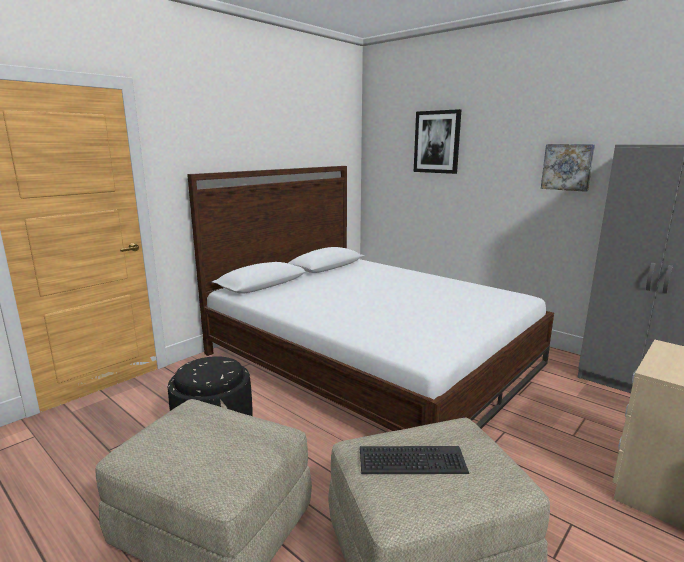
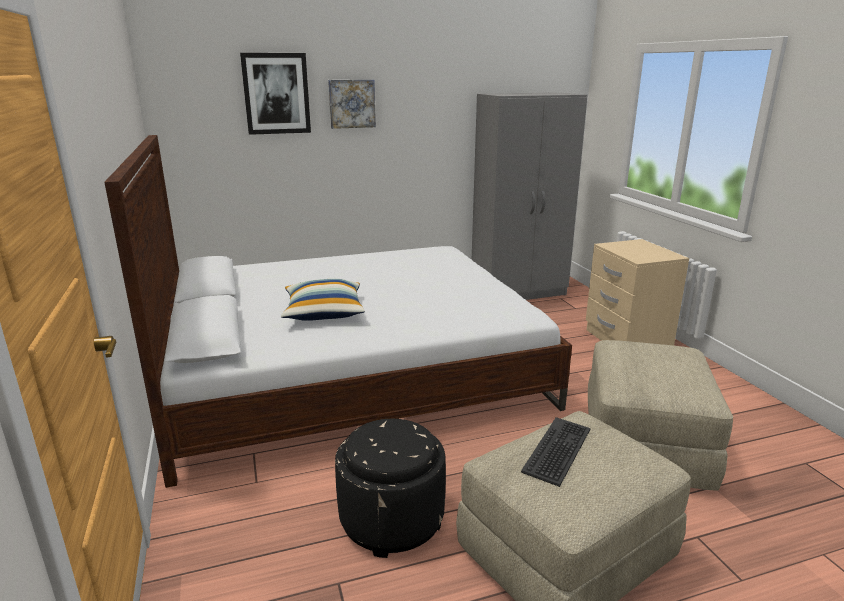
camera: 60 degrees left, 5 degrees up
keyboard [360,446,469,474] -> keyboard moved to [521,417,590,487]
picture [541,144,595,192] -> picture moved to [328,80,376,129]
none -> pillow [281,279,365,321]

